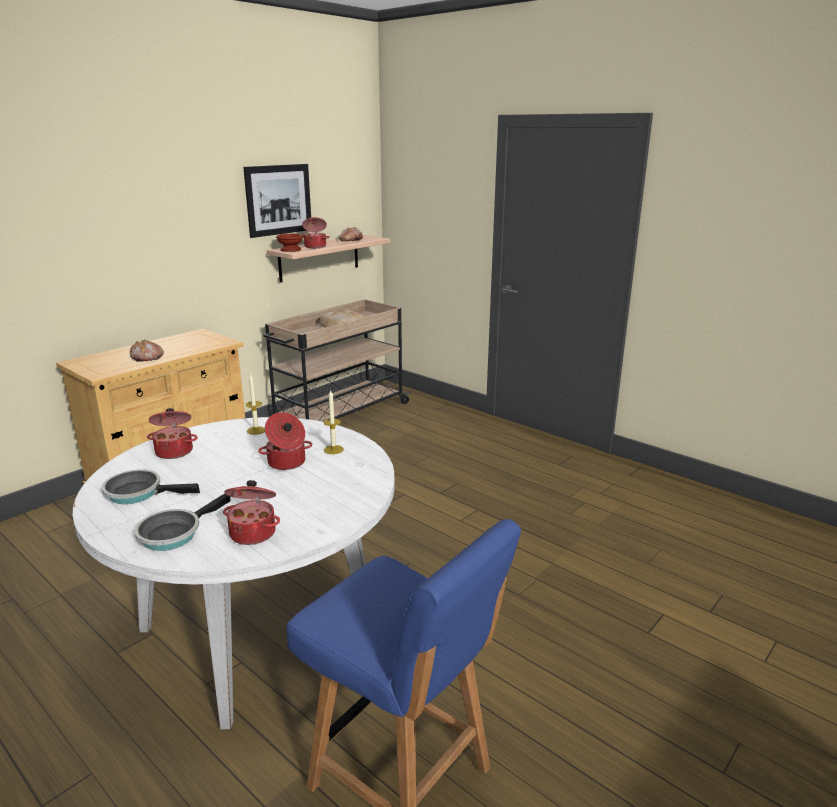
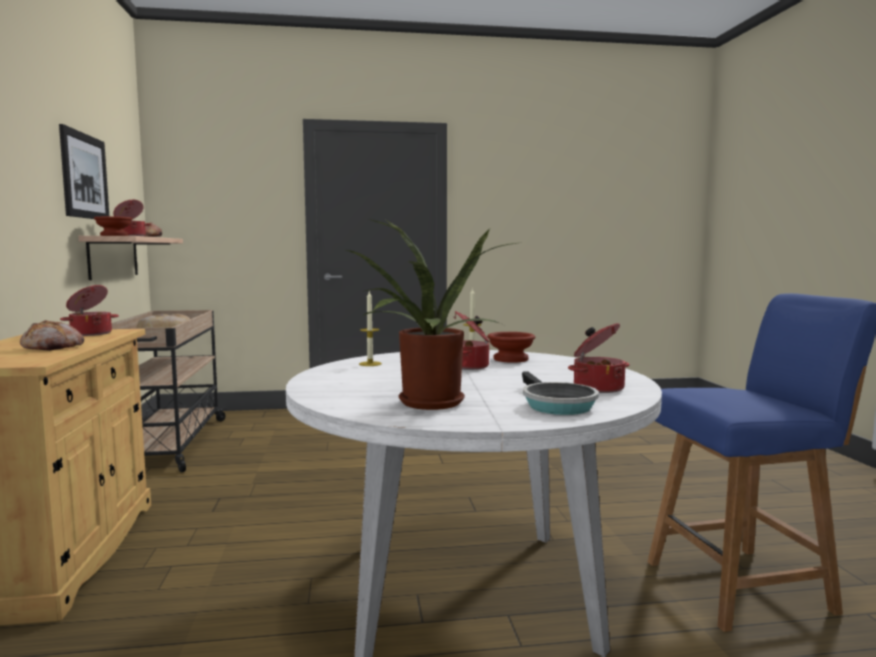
camera: 50 degrees left, 15 degrees down
frying pan [102,469,200,504] -> potted plant [347,219,522,410]
cooking pot [147,408,198,459] -> cooking pot moved to [60,285,119,336]
none -> brown bowl [487,332,535,363]

